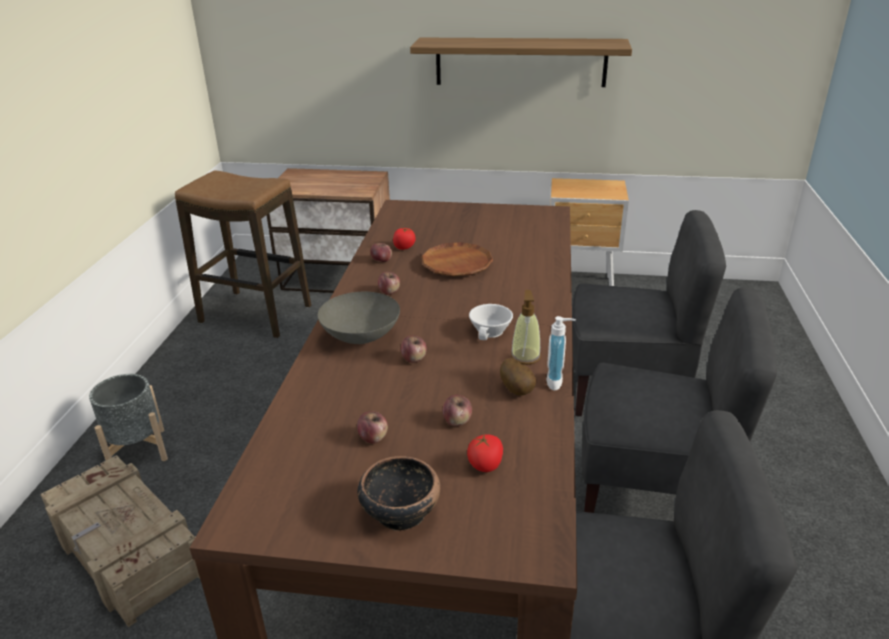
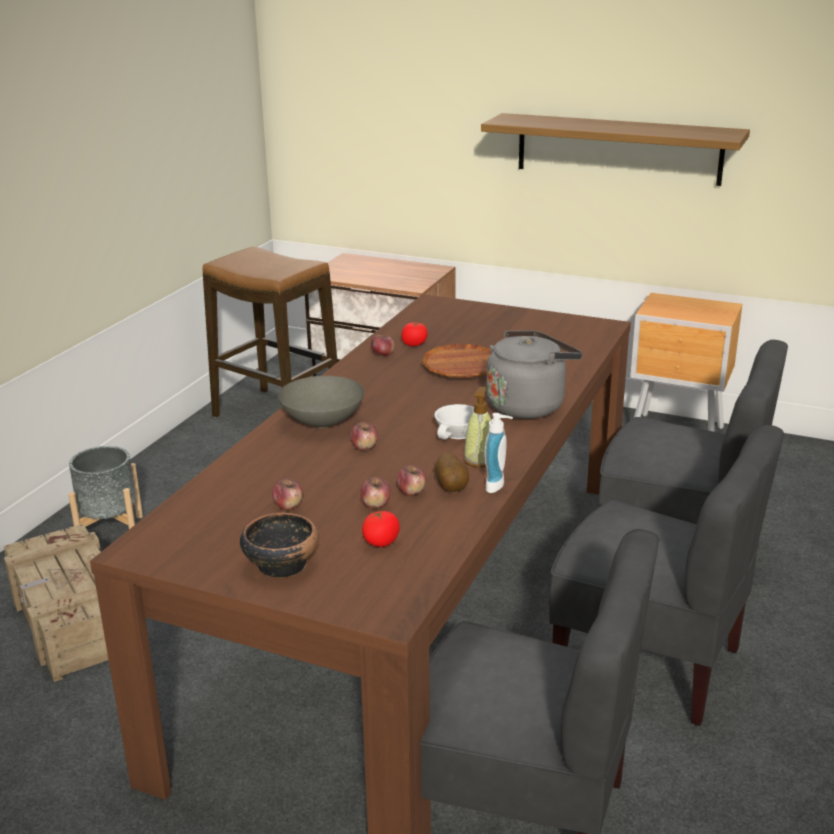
camera: 15 degrees right, 5 degrees down
apple [378,272,400,295] -> apple moved to [397,465,426,496]
none -> grey kettle [486,330,582,419]

